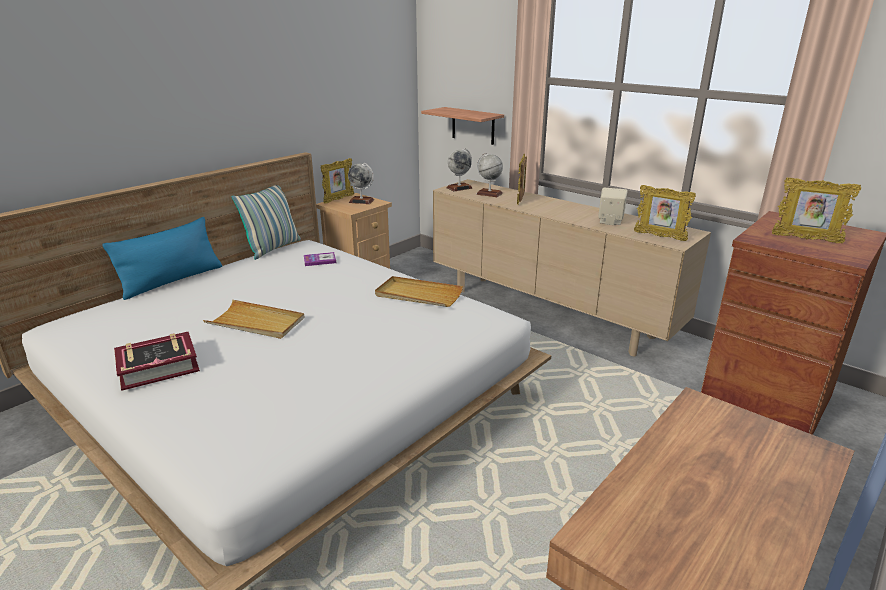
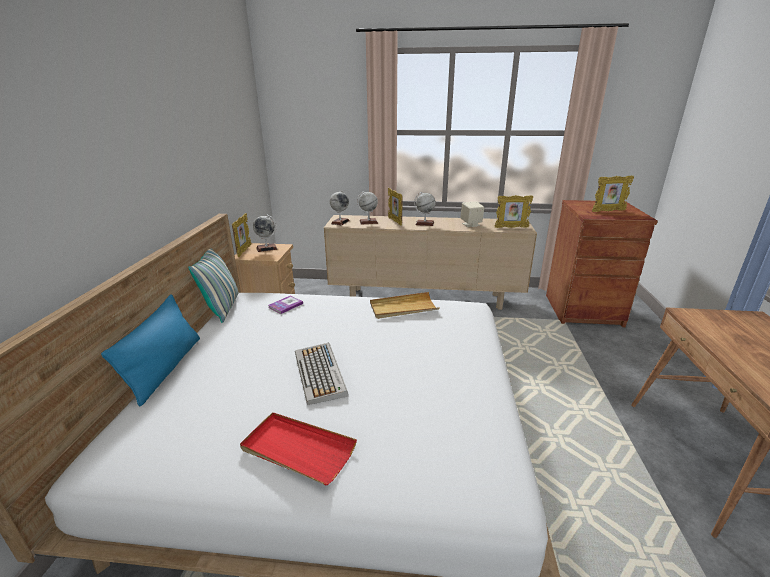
camera: 35 degrees left, 0 degrees up
book [114,332,200,391] -> red tray [240,412,357,485]
beige tray [203,300,304,339] -> keyboard [295,343,348,405]
shelf [421,107,504,145] -> none
none -> globe [414,192,435,226]

